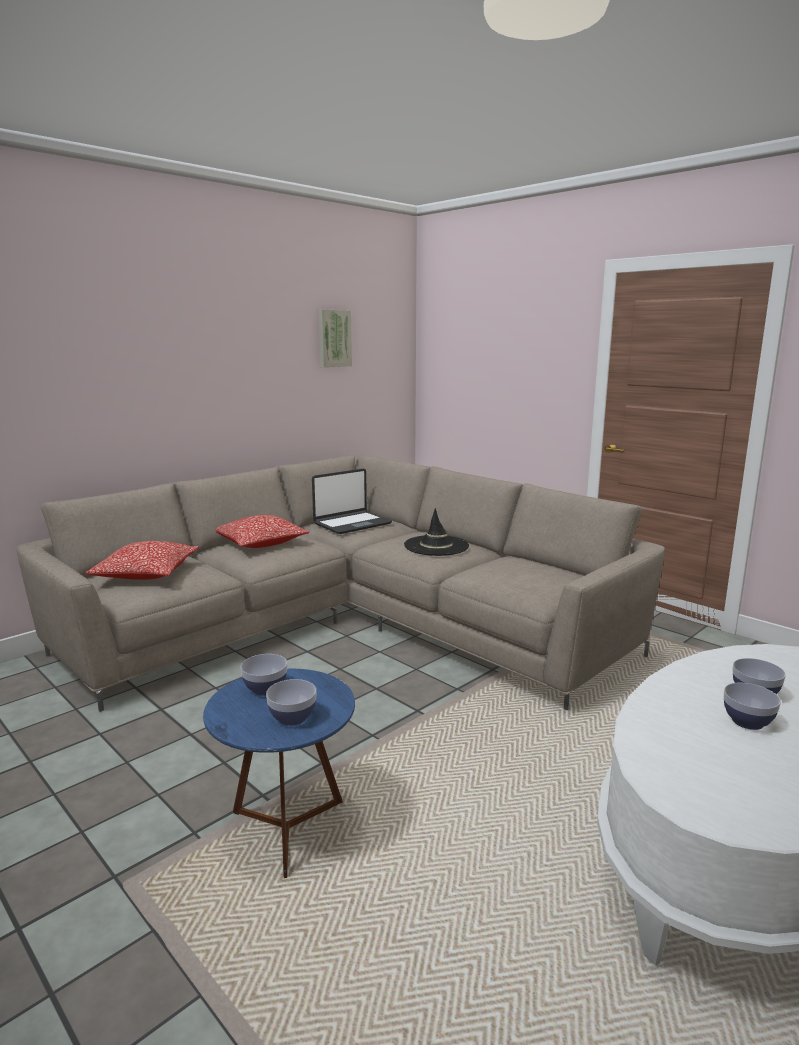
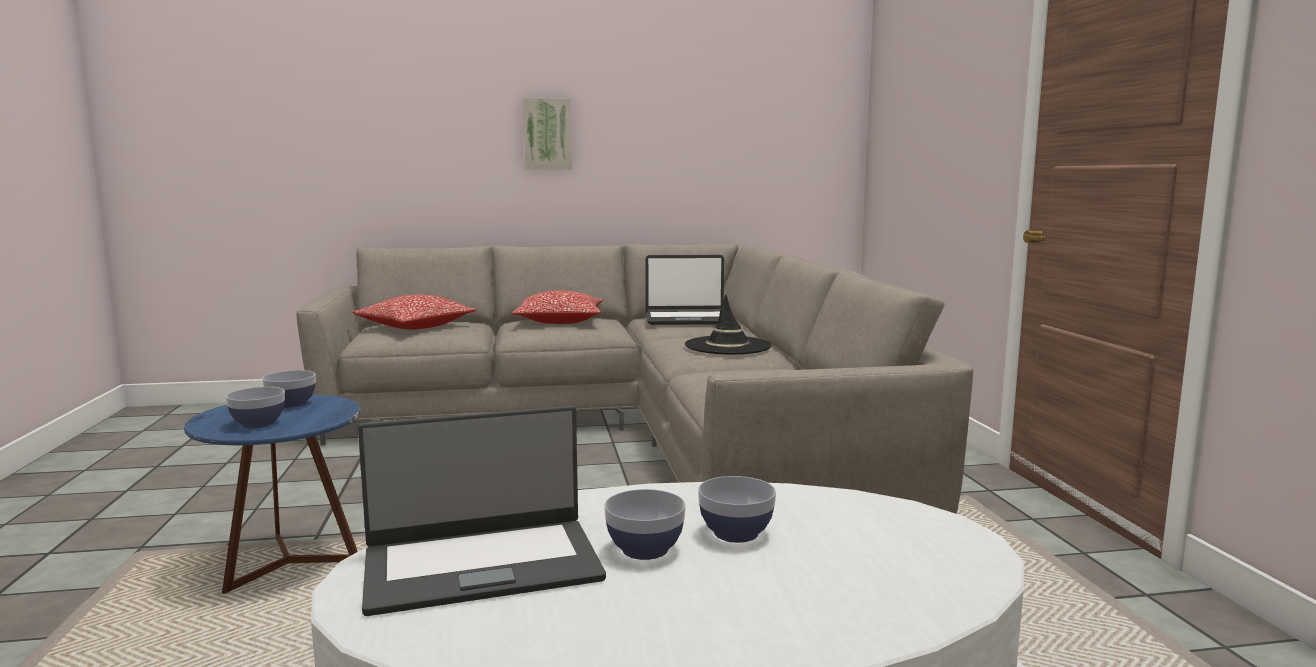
camera: 35 degrees right, 5 degrees down
picture [319,310,352,367] -> picture moved to [523,98,572,169]
none -> laptop [358,406,606,616]

